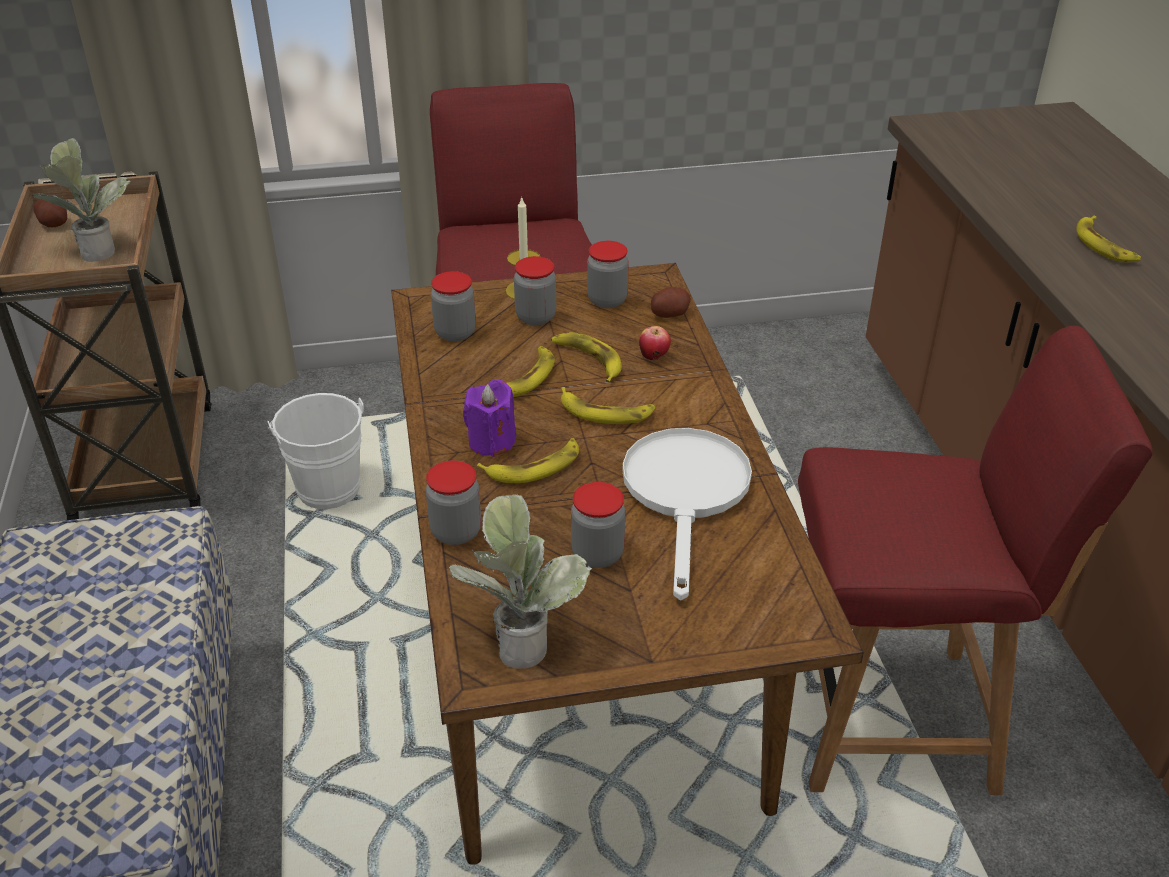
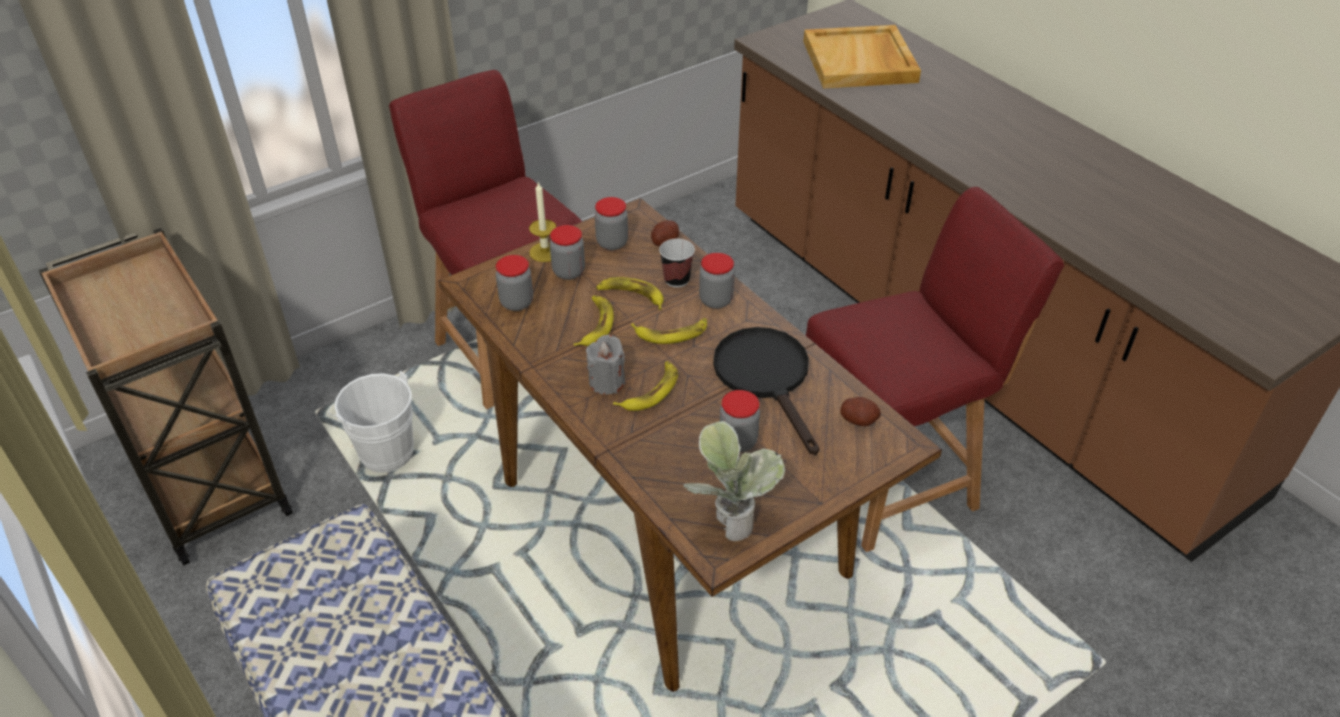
camera: 25 degrees left, 5 degrees up
potted plant [33,138,131,262] -> none
potato [34,199,67,227] -> potato moved to [840,397,881,426]
jar [426,460,481,545] -> jar moved to [699,253,735,309]
purple candle [463,380,516,457] -> grey candle [586,335,625,394]
white frying pan [623,428,752,600] -> black frying pan [713,327,819,455]
apple [639,326,671,361] -> cup [659,239,695,288]
banana [1076,216,1141,262] -> none
none -> beige tray [803,25,921,88]

